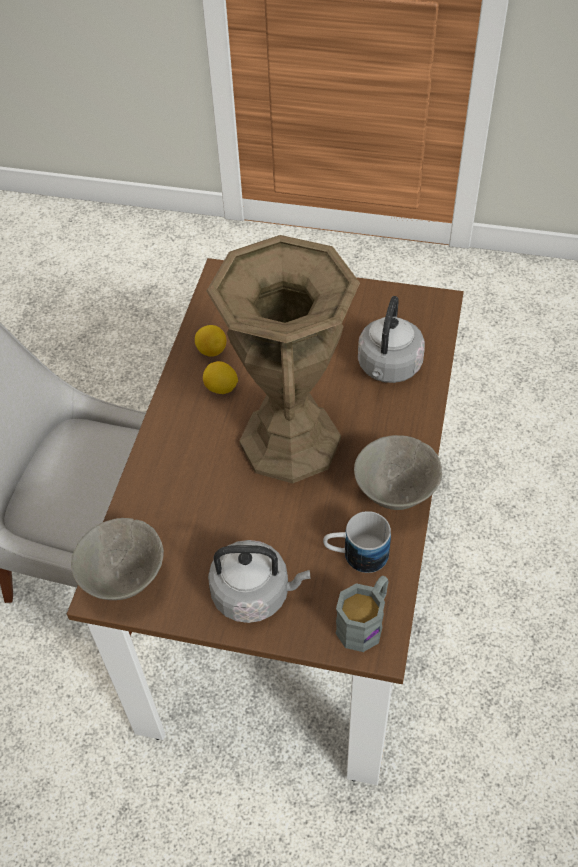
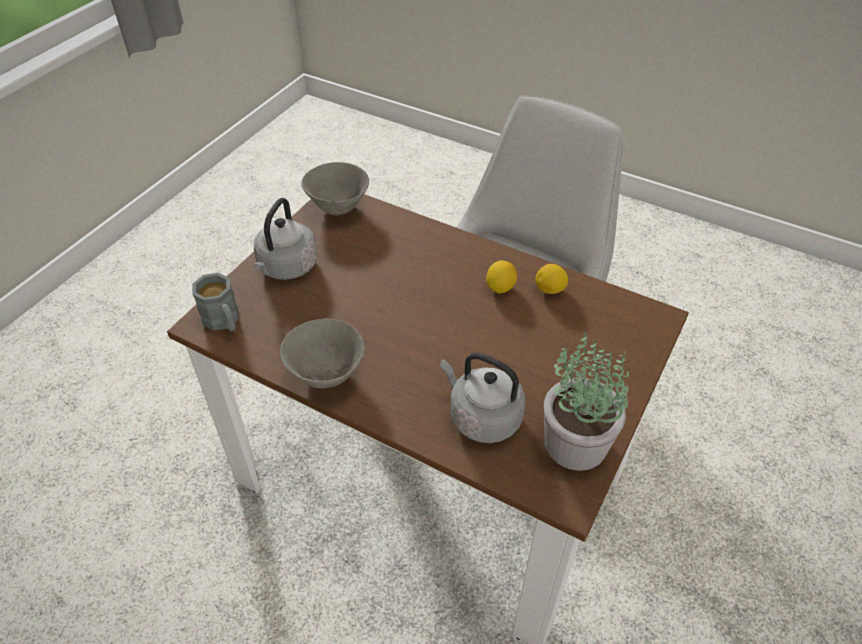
camera: 105 degrees right, 5 degrees down
brown vase [207,235,360,483] -> none
mug [323,511,391,573] -> none
none -> potted plant [544,332,629,471]

